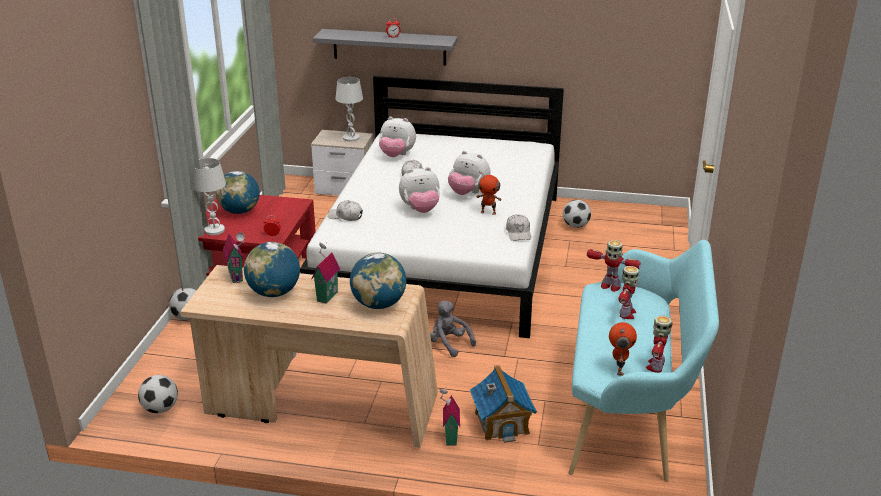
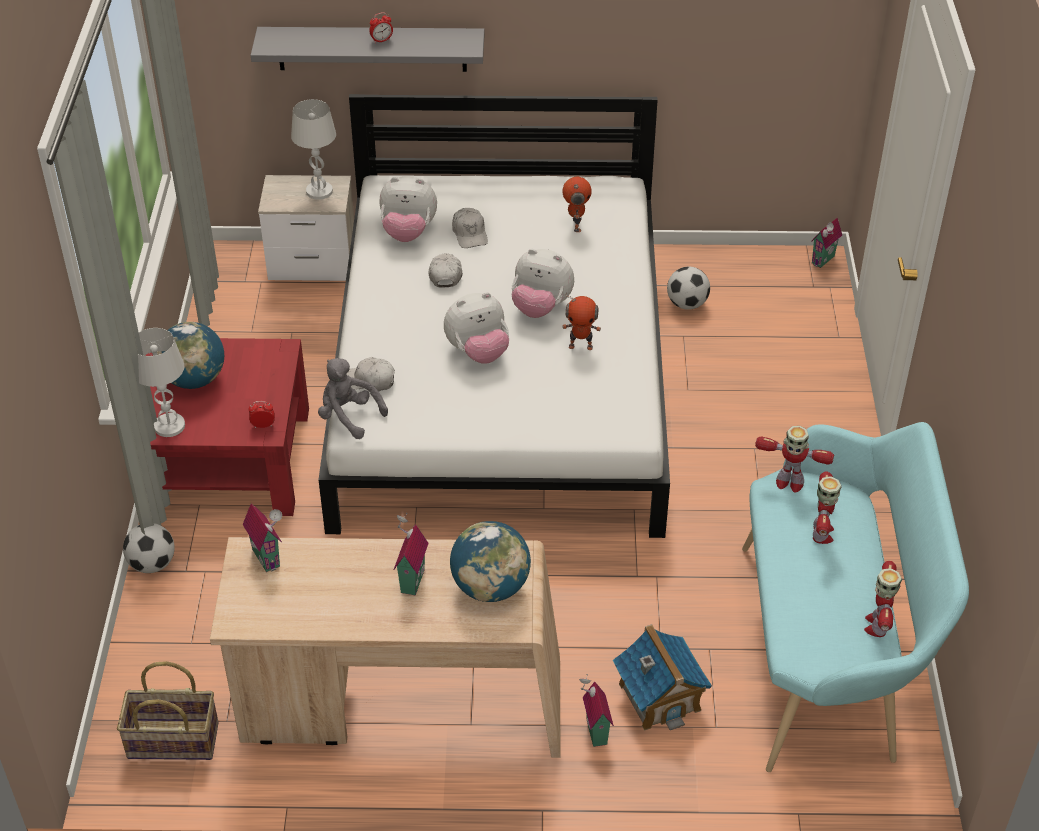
camera: 10 degrees left, 15 degrees up
football [138,375,178,413] -> basket [117,661,219,760]
globe [244,242,300,297] -> none
grey plush toy [430,300,476,357] -> grey plush toy moved to [318,358,388,439]
white cap [506,214,531,241] -> white cap moved to [452,208,488,248]
toy robot [609,322,637,376] -> toy robot moved to [562,177,592,232]
none -> toy house [811,218,842,268]

